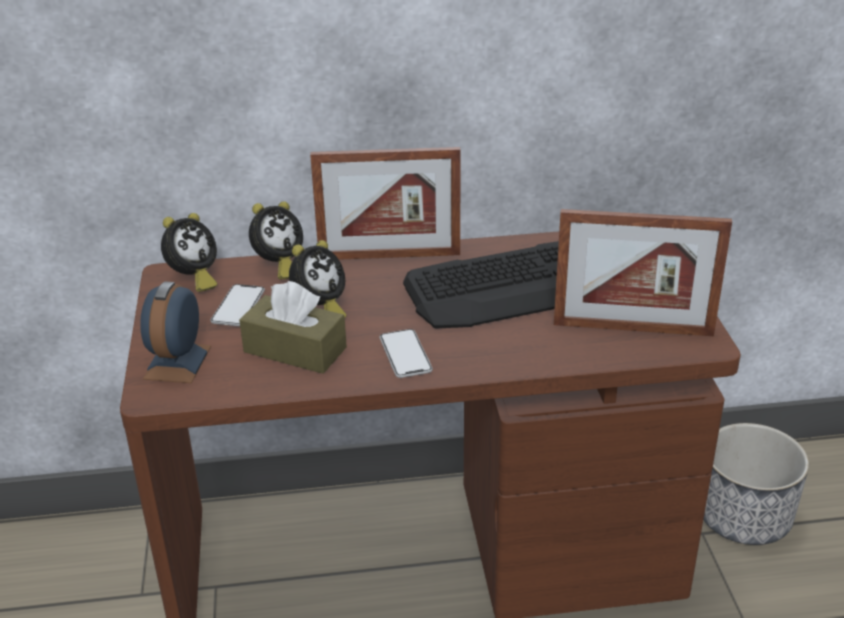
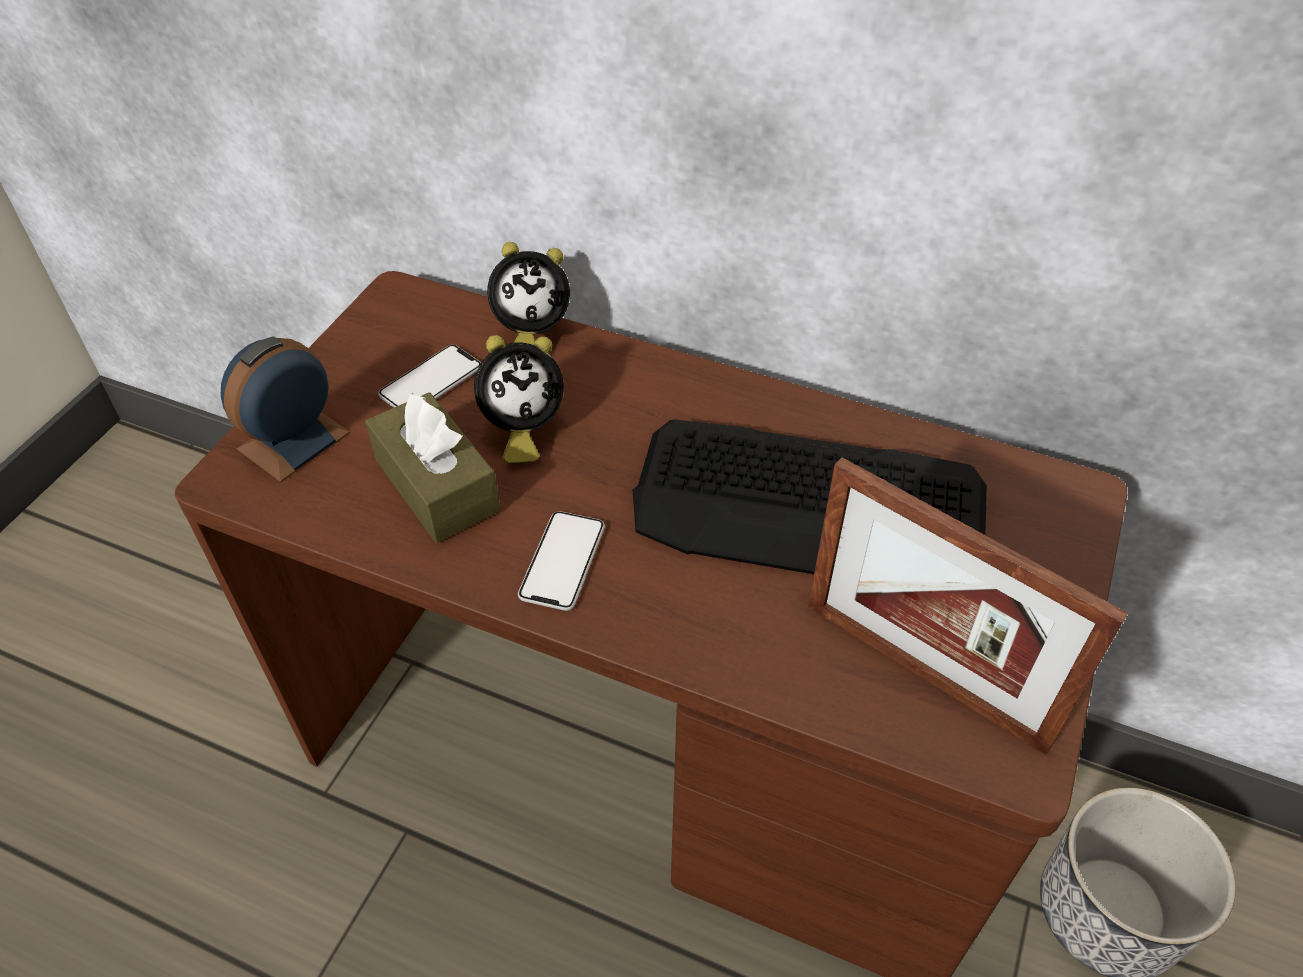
camera: 30 degrees right, 15 degrees up
alarm clock [161,213,217,292] -> none
picture frame [310,147,461,260] -> none

